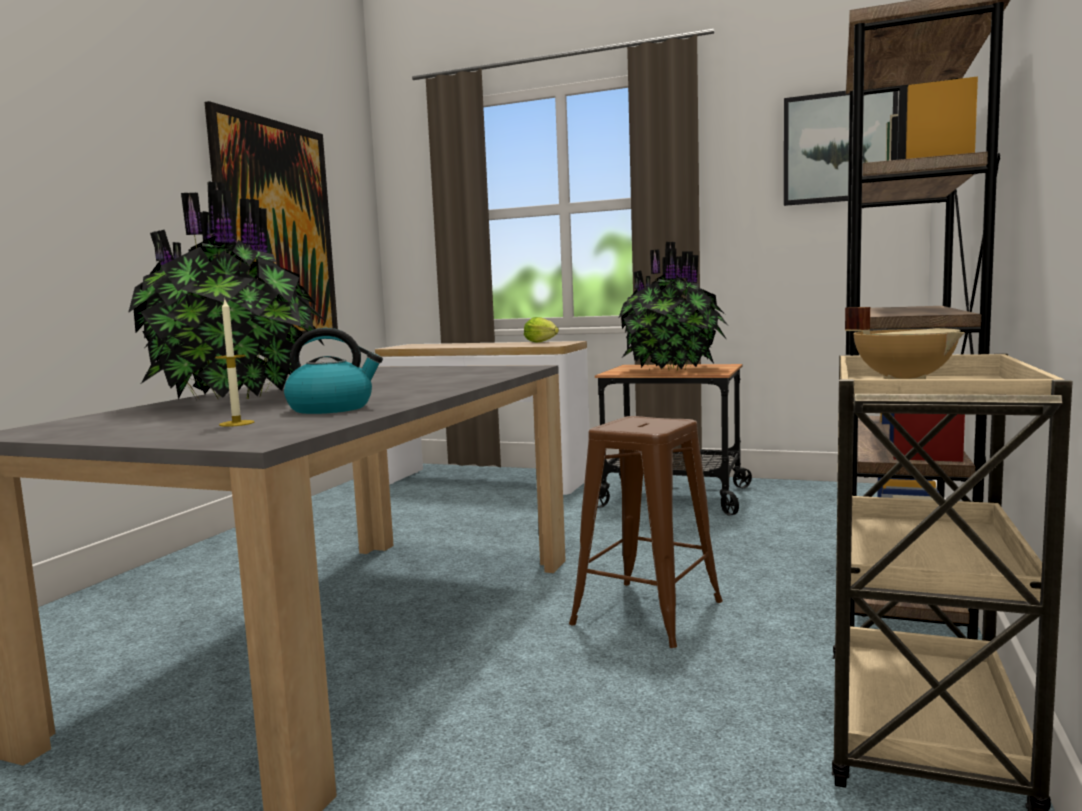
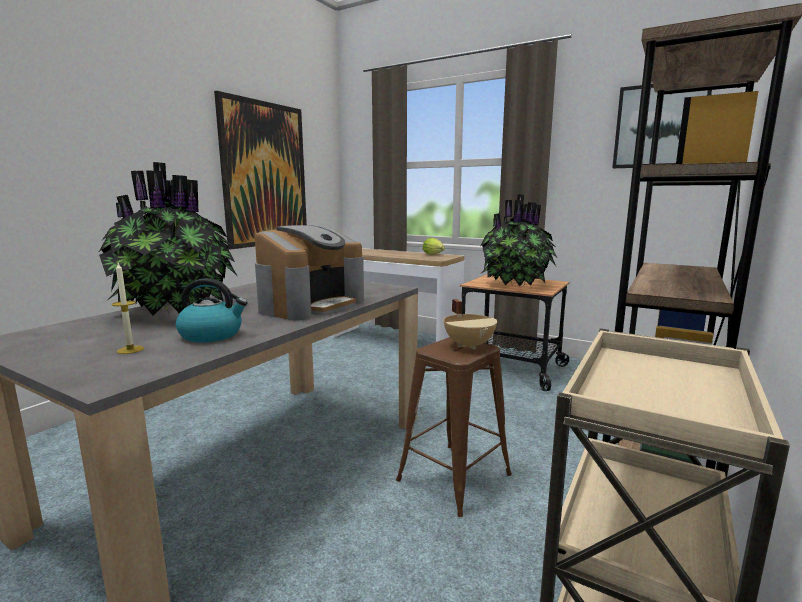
camera: 10 degrees right, 5 degrees up
beige cooking pot [845,307,965,379] -> beige cooking pot moved to [444,299,497,350]
none -> coffee machine [255,225,364,321]

